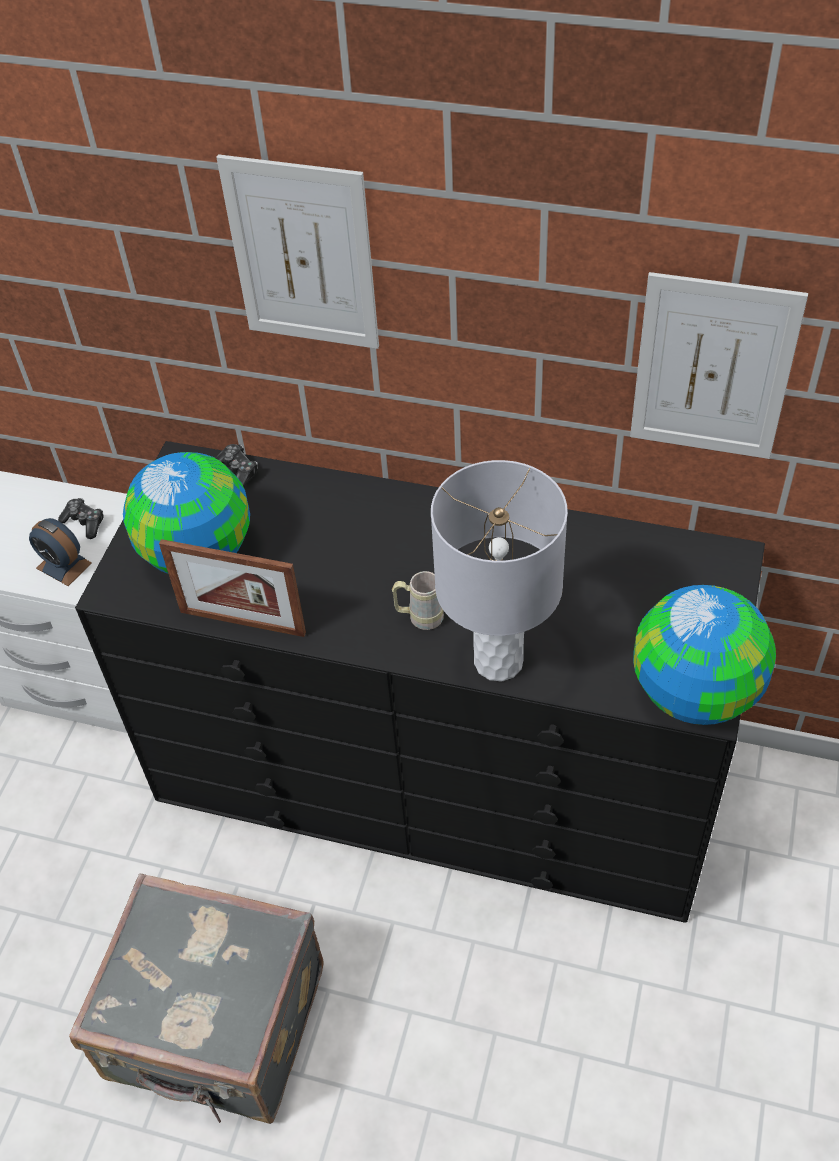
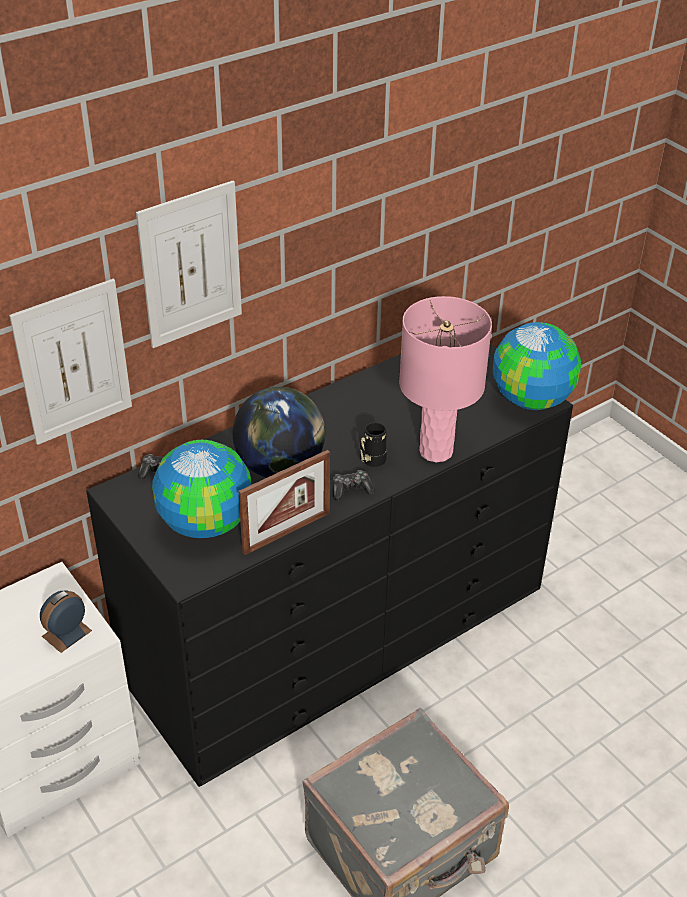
camera: 55 degrees left, 10 degrees down
alarm clock [29,518,92,586] -> alarm clock turned 150 degrees clockwise [40,591,92,653]
game controller [58,498,103,539] -> game controller moved to [333,470,375,500]
beige mug [392,571,444,630] -> black mug [360,422,387,467]
grey table lamp [431,460,568,682] -> pink table lamp [399,296,492,462]
picture [630,272,808,459] -> picture moved to [9,279,132,445]
none -> globe [233,387,325,478]

